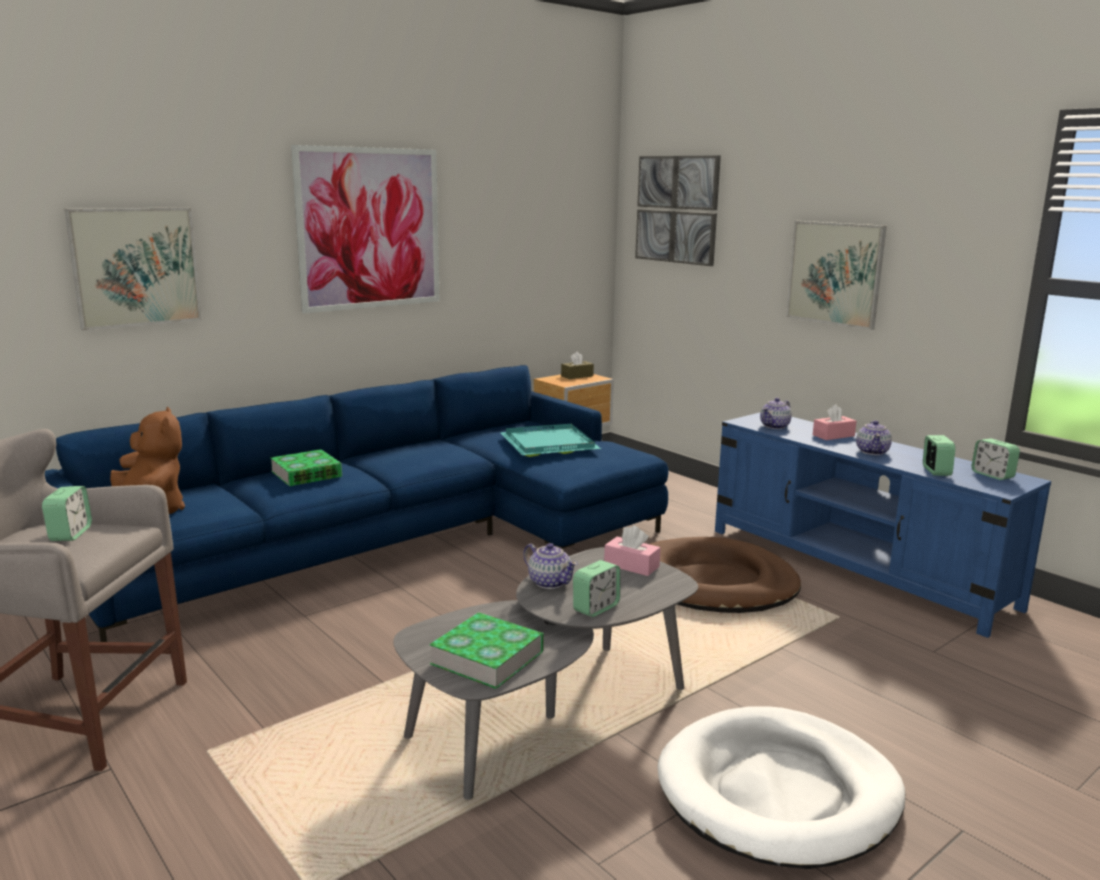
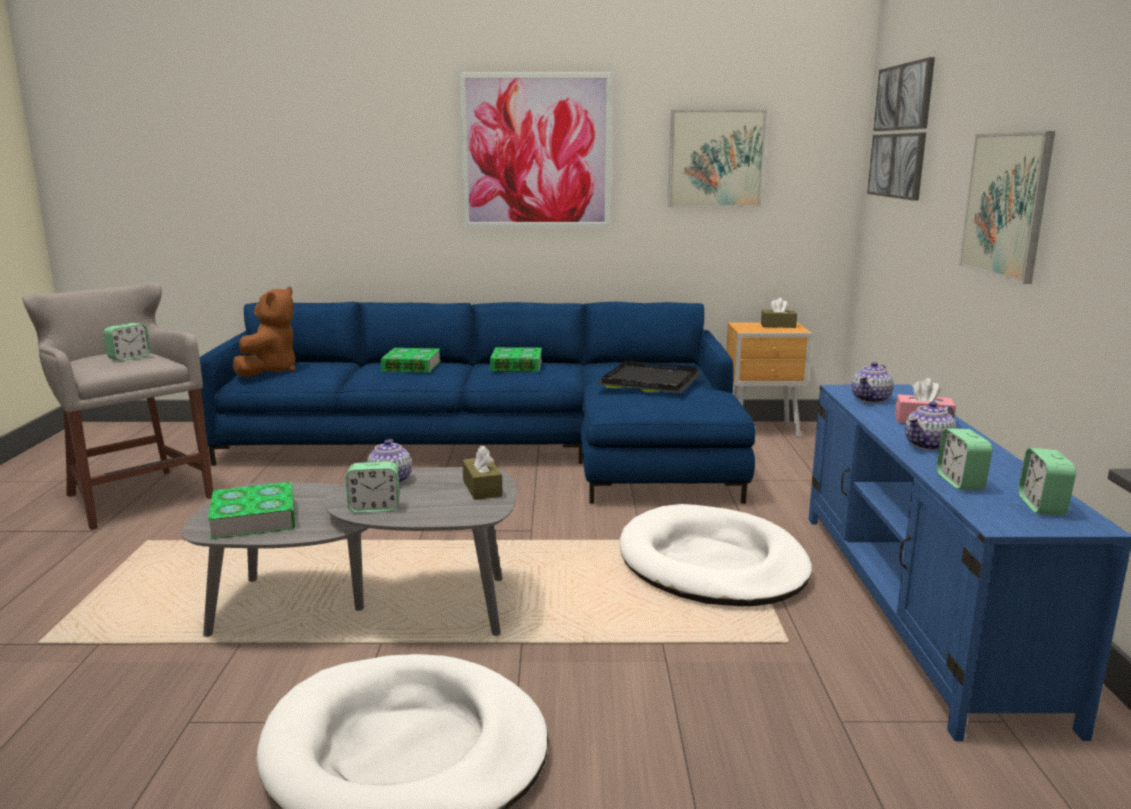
camera: 40 degrees right, 0 degrees up
picture [64,207,202,331] -> picture moved to [668,110,767,207]
turquoise tray [500,424,601,457] -> black tray [595,360,702,393]
pink tissue box [604,526,661,576] -> brown tissue box [462,445,503,500]
brown dog bed [650,537,801,613] -> white dog bed [619,504,812,606]
teapot [760,398,792,429] -> teapot turned 45 degrees counterclockwise [852,362,894,403]
alarm clock [923,435,955,476] -> alarm clock turned 135 degrees clockwise [936,428,992,490]
none -> book [490,347,542,372]

